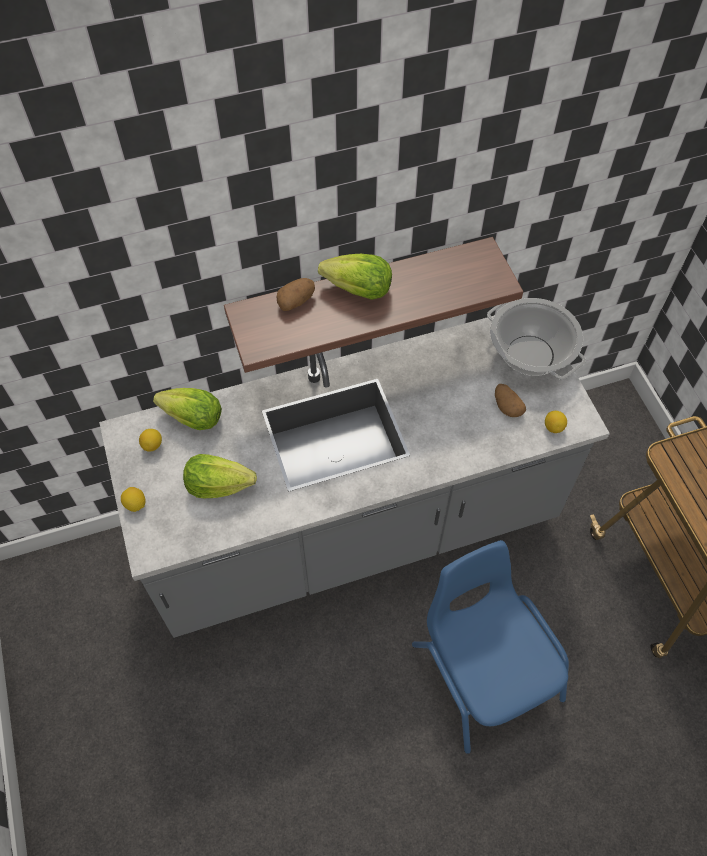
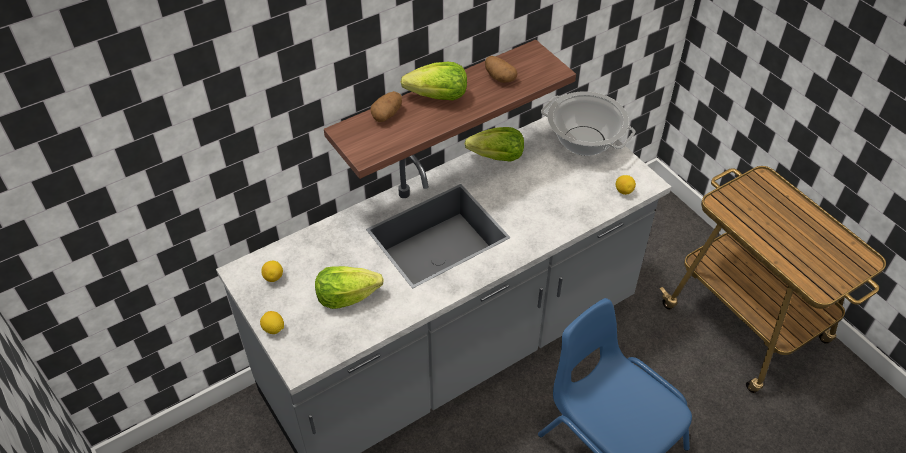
camera: 15 degrees left, 10 degrees down
lettuce [153,388,222,430] -> lettuce moved to [465,127,524,162]
potato [495,384,526,417] -> potato moved to [485,56,518,83]

